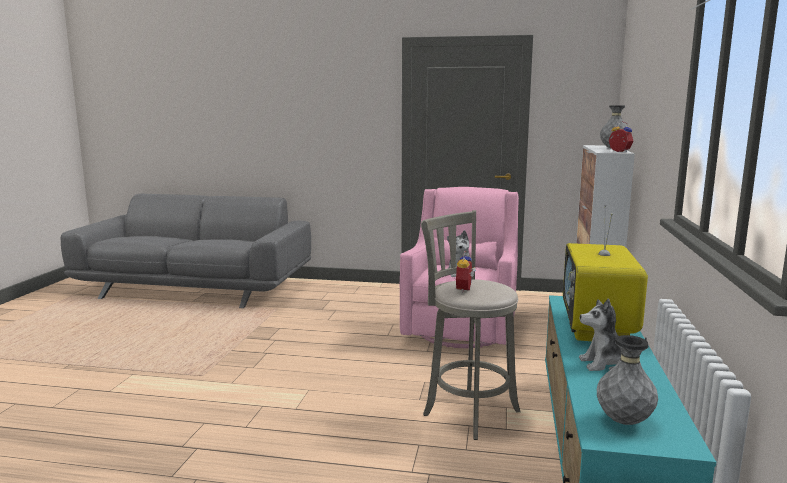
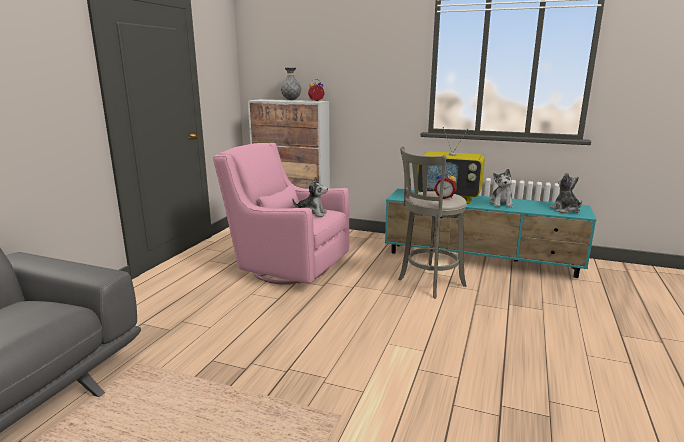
camera: 80 degrees left, 5 degrees up
grey vase [597,335,658,425] -> plush toy [550,172,582,213]

